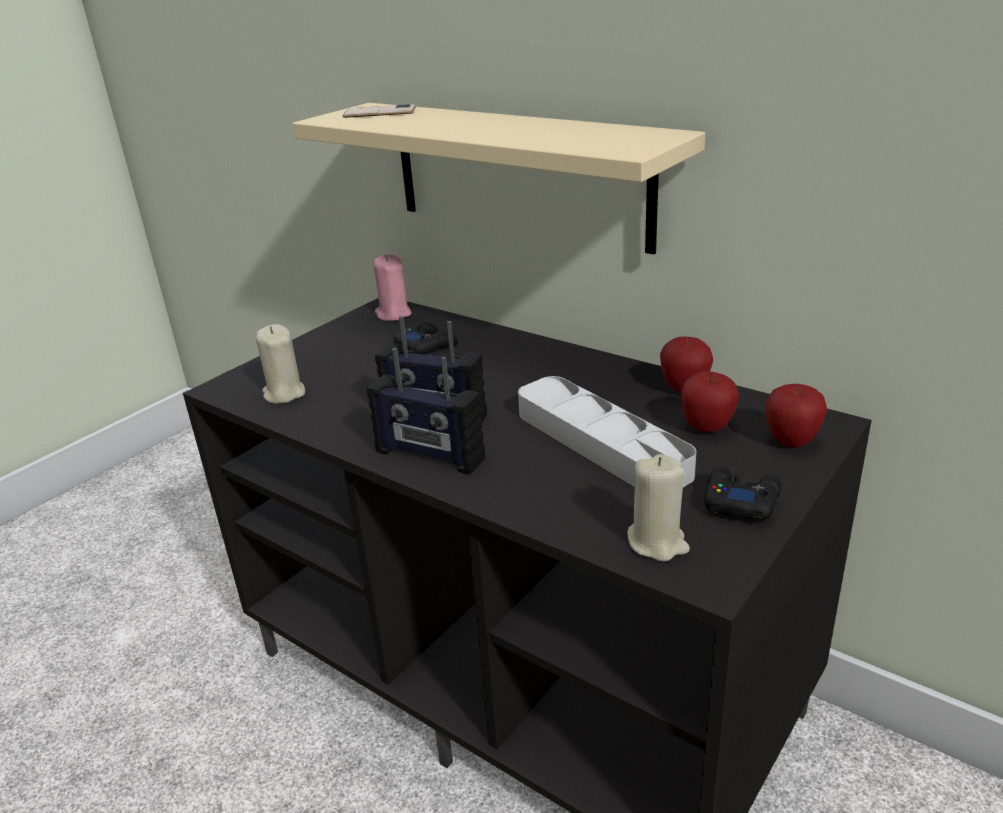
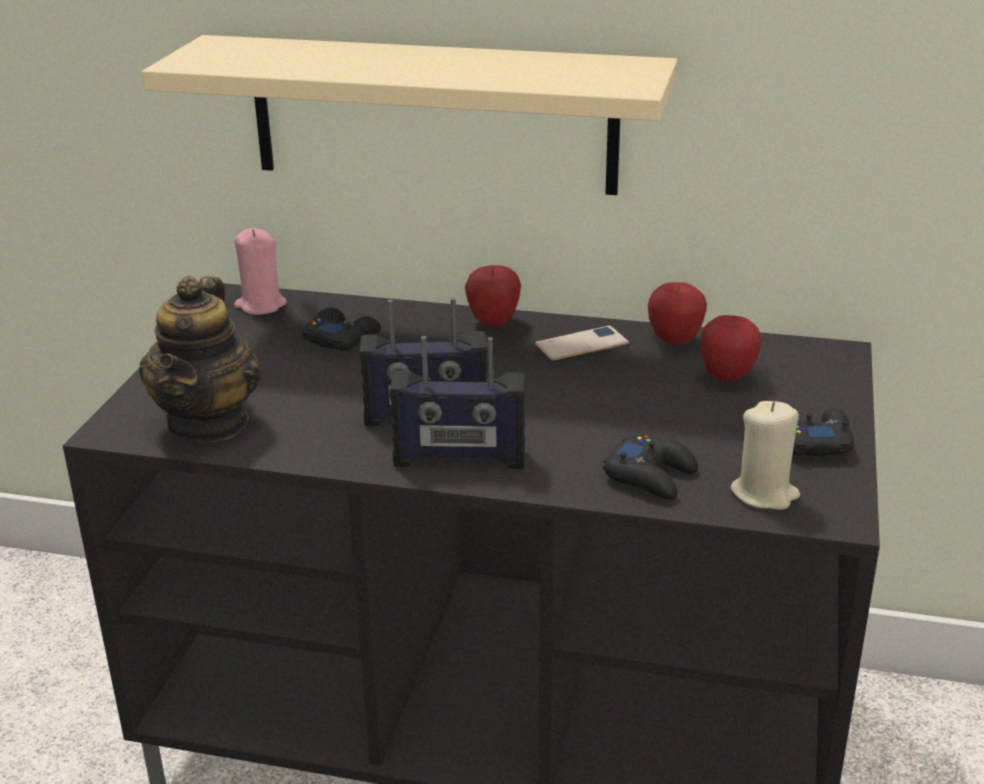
camera: 25 degrees left, 0 degrees up
beige candle [256,324,305,404] -> teapot [139,276,261,442]
phone [343,104,416,118] -> phone moved to [535,326,629,361]
grey tray [518,376,696,487] -> none
apple [765,384,827,448] -> apple moved to [465,265,521,327]
none -> black game controller [603,435,698,500]

